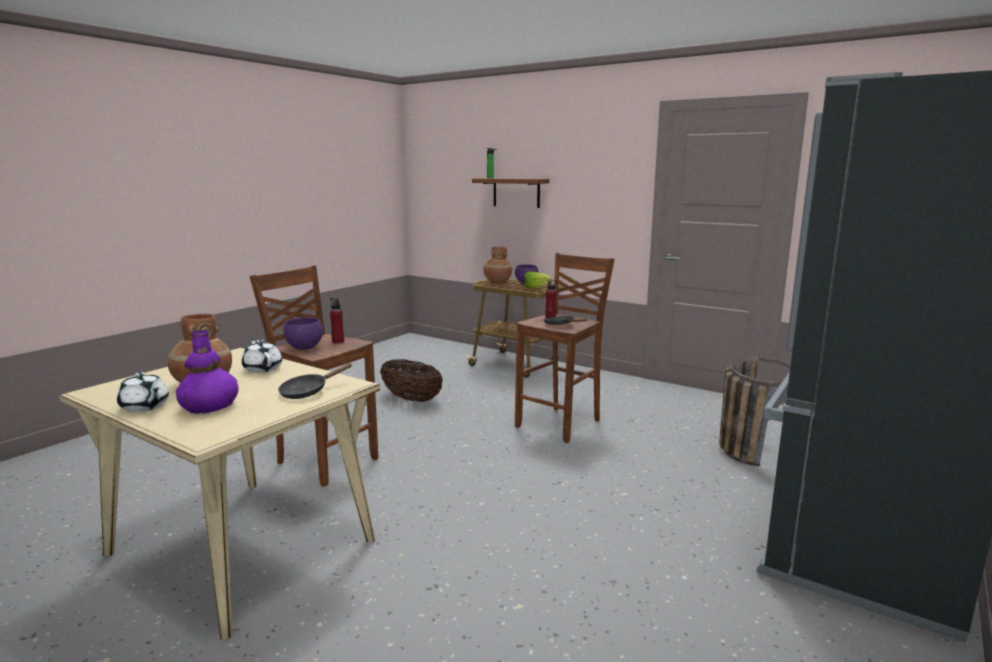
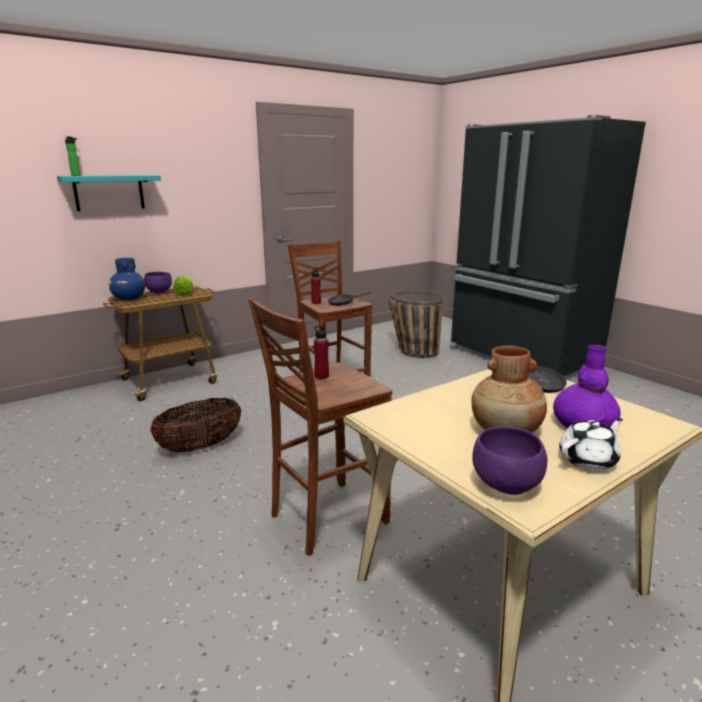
camera: 70 degrees left, 5 degrees up
white teapot [242,339,282,373] -> none
purple bowl [284,318,323,350] -> purple bowl moved to [472,426,547,495]
brown shelf [472,178,549,208] -> turquoise shelf [57,175,161,211]
brown vase [484,247,512,283] -> blue vase [109,258,145,300]

